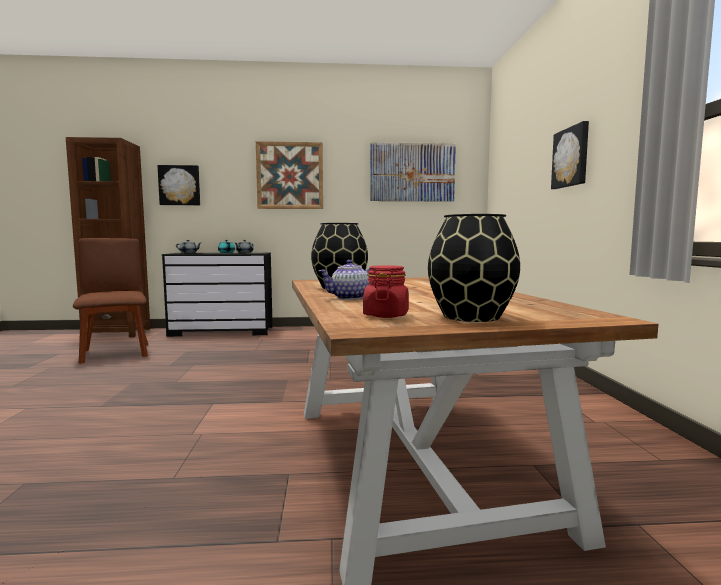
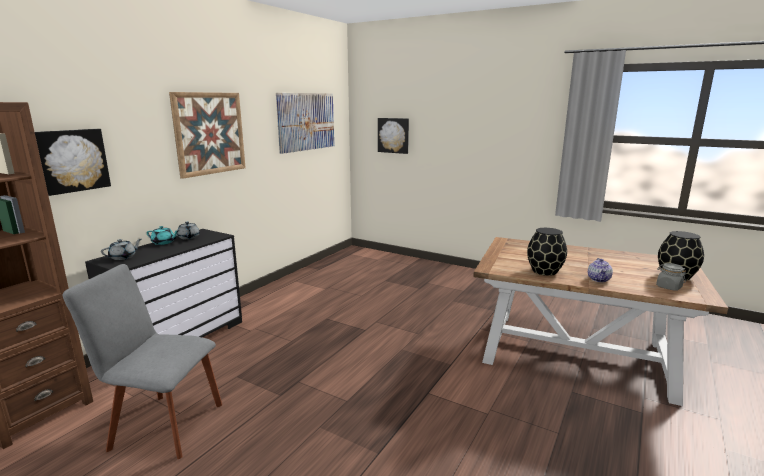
camera: 55 degrees left, 10 degrees up
brown chair [73,238,148,364] -> grey chair [63,264,222,459]
red jar [363,265,409,318] -> grey jar [656,263,687,291]
picture [551,121,589,189] -> picture moved to [378,118,409,154]

